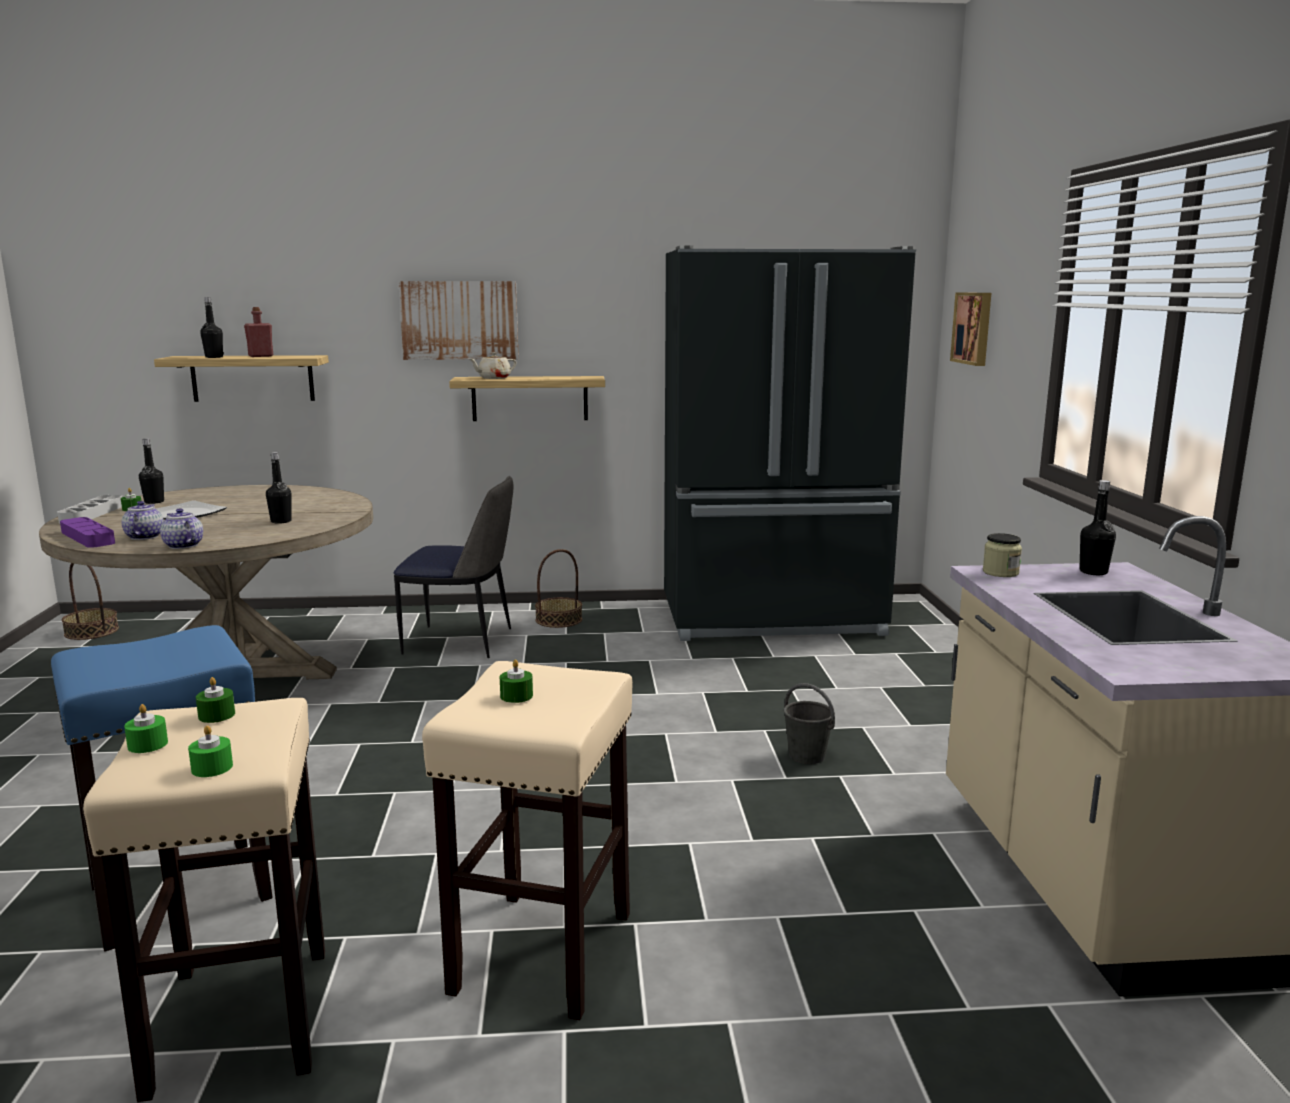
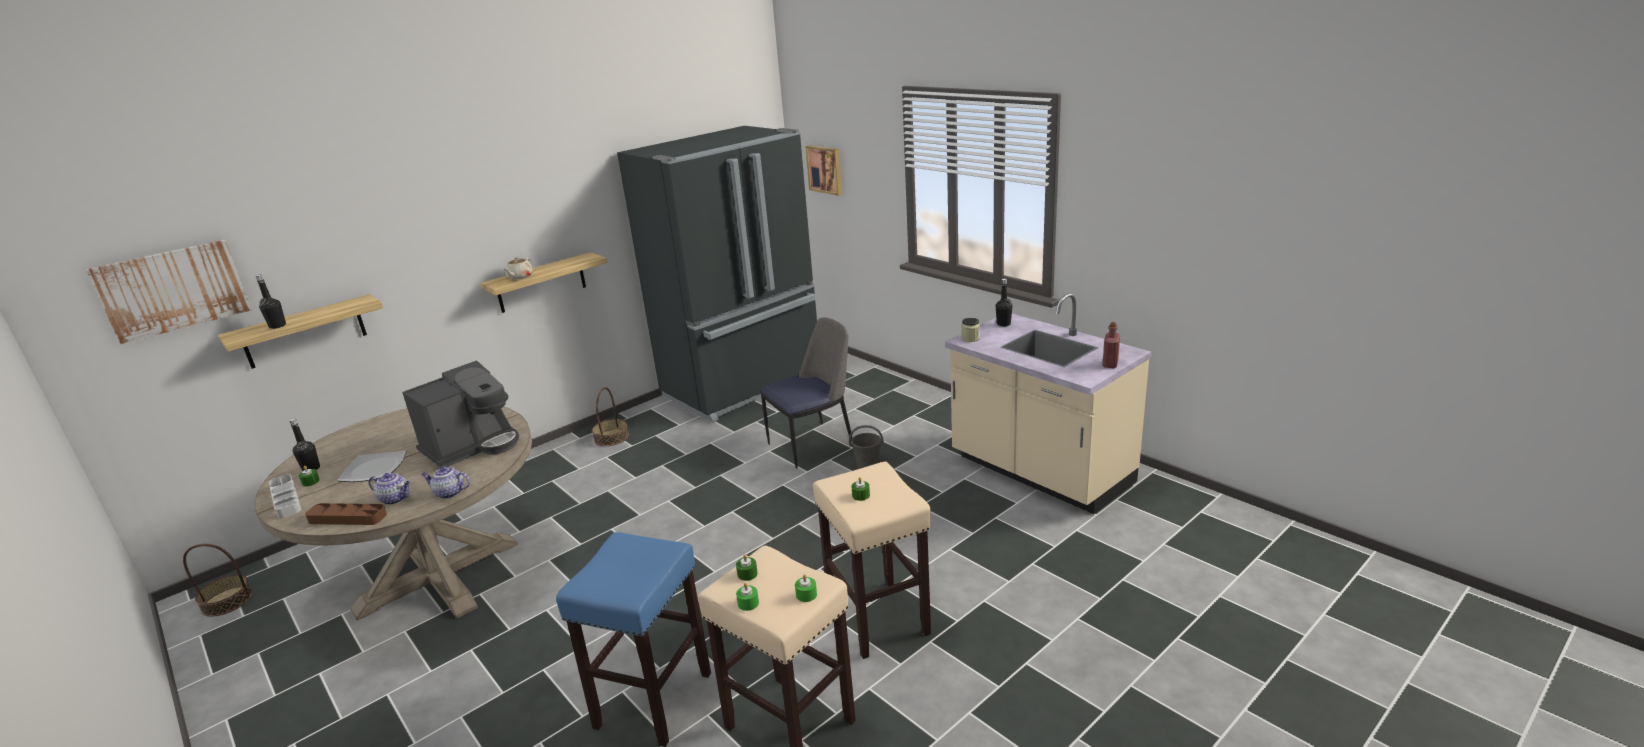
camera: 35 degrees left, 10 degrees up
purple tray [60,517,115,548] -> brown tray [305,503,387,525]
teapot [122,501,164,540] -> teapot turned 150 degrees clockwise [369,473,410,505]
red bottle [244,307,273,357] -> red bottle moved to [1103,322,1120,368]
black bottle [266,452,292,524] -> coffee machine [402,360,519,467]
chair [393,476,513,658] -> chair moved to [760,317,852,469]
picture [398,281,519,360] -> picture moved to [86,240,252,344]

